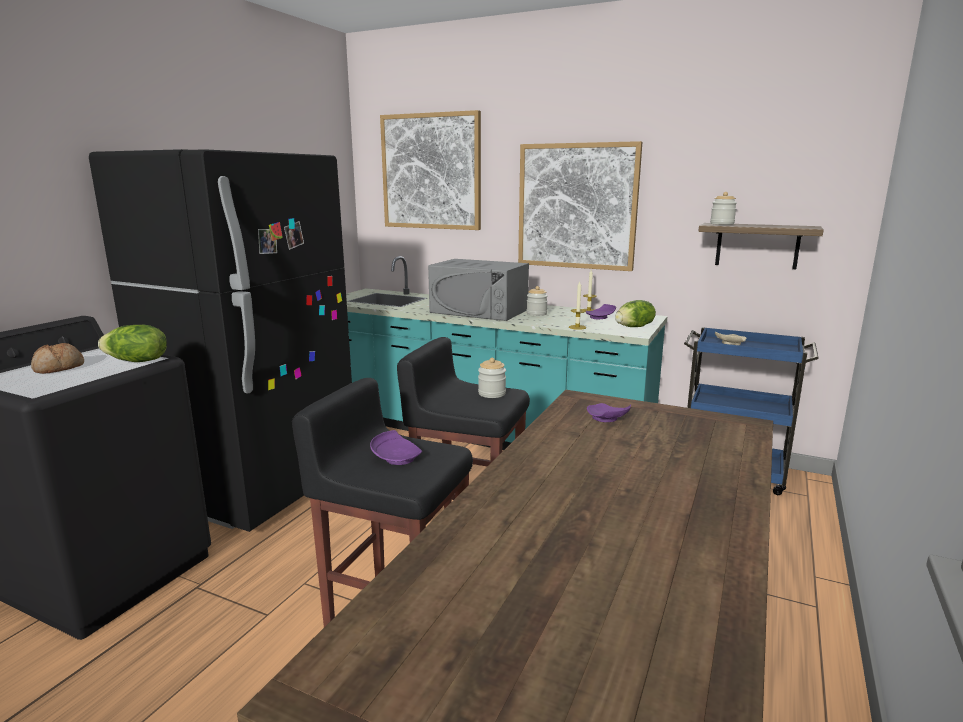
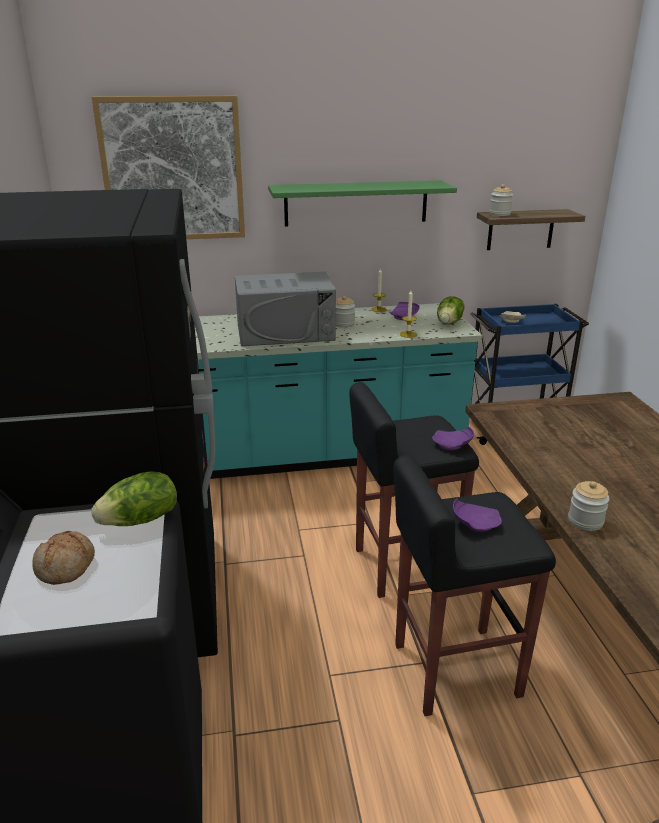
camera: 35 degrees left, 10 degrees up
jar [478,358,506,398] -> jar moved to [568,481,609,531]
picture [518,141,642,271] -> green shelf [268,180,457,227]
purple plate [587,403,631,422] -> purple plate moved to [432,427,474,450]

